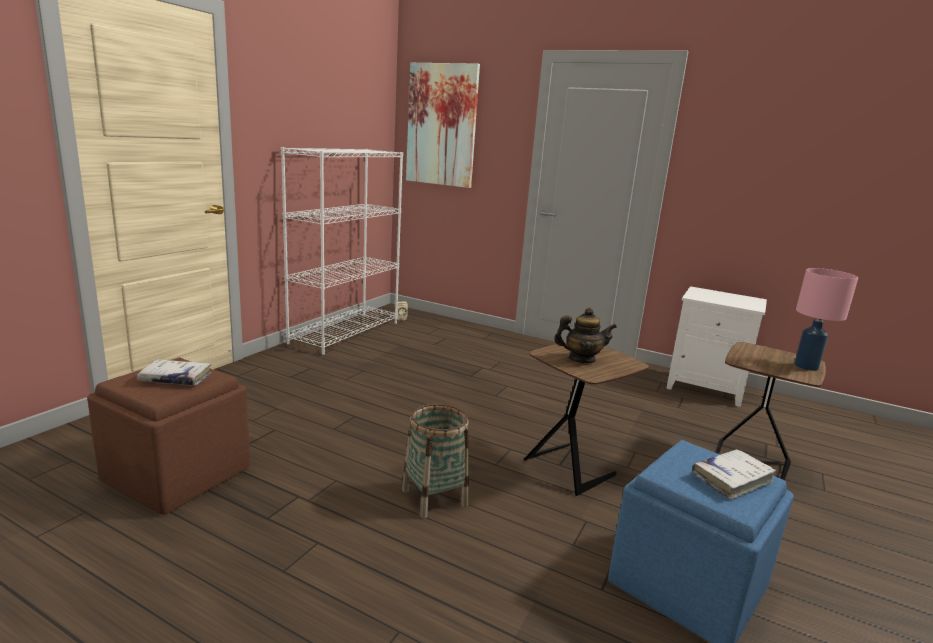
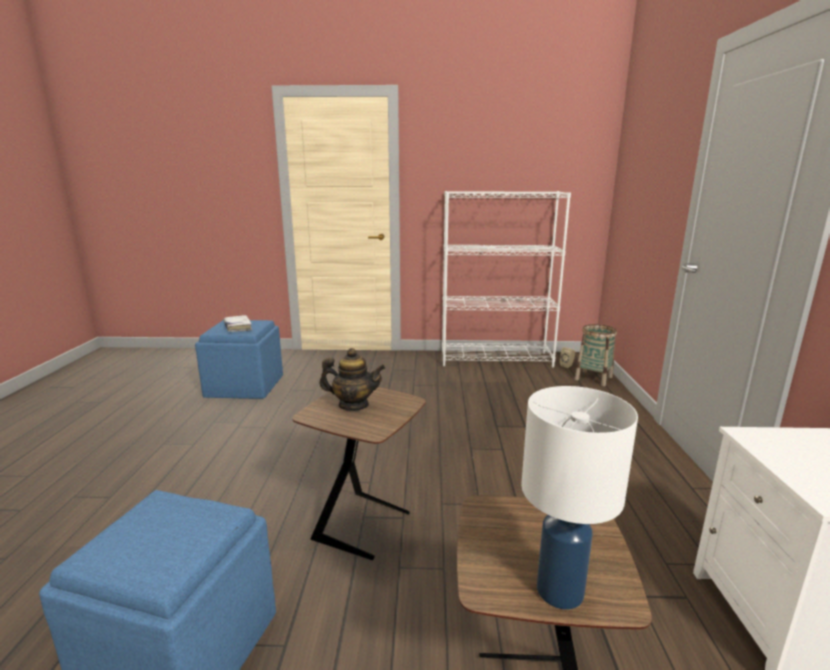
camera: 65 degrees right, 0 degrees up
brown ottoman [87,357,250,514] -> blue ottoman [195,320,283,399]
basket [402,404,469,518] -> basket moved to [575,324,617,386]
picture [406,63,480,188] -> none
teapot [554,308,617,363] -> teapot turned 60 degrees counterclockwise [319,348,385,411]
white book [692,449,776,499] -> none
pink table lamp [794,268,858,371] -> white table lamp [521,386,638,610]

